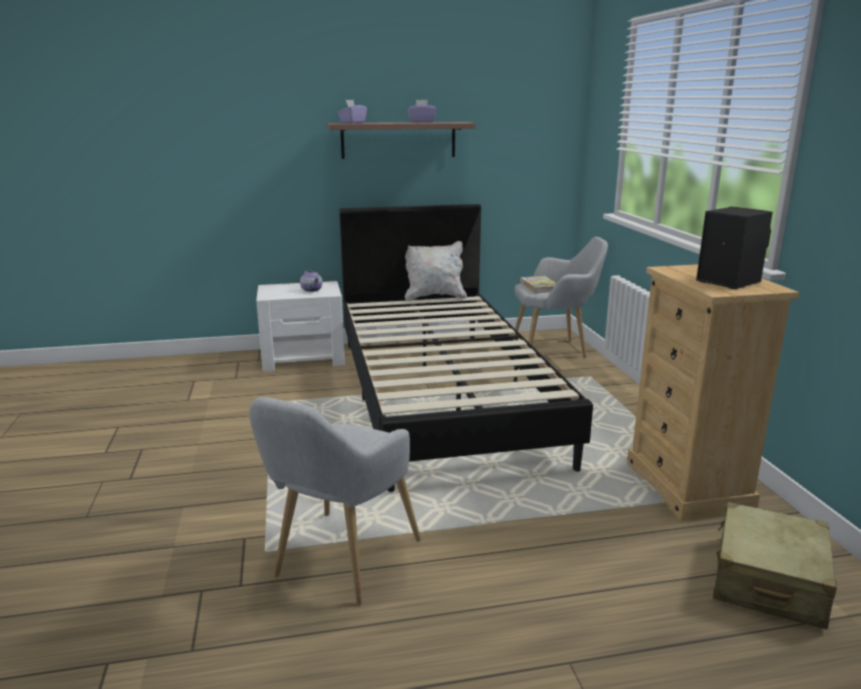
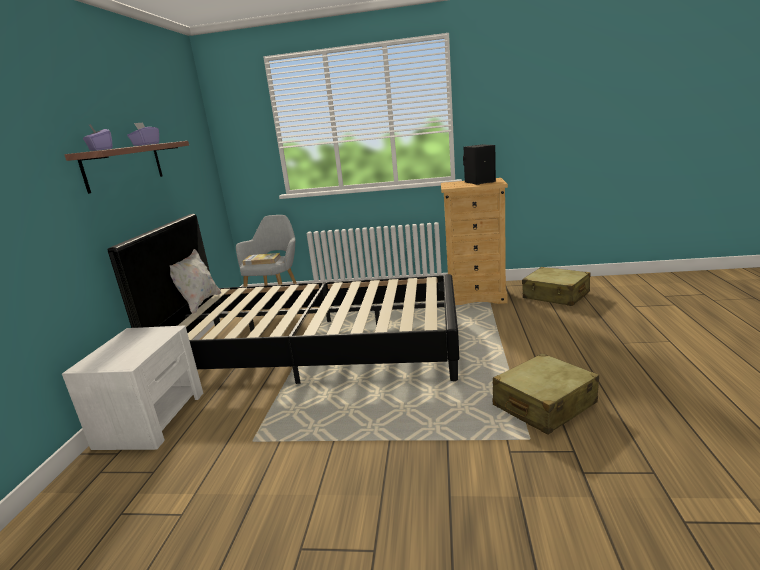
camera: 70 degrees left, 0 degrees up
grey armchair [249,397,421,604] -> beige suitcase [493,353,599,435]
teapot [300,269,322,292] -> none

